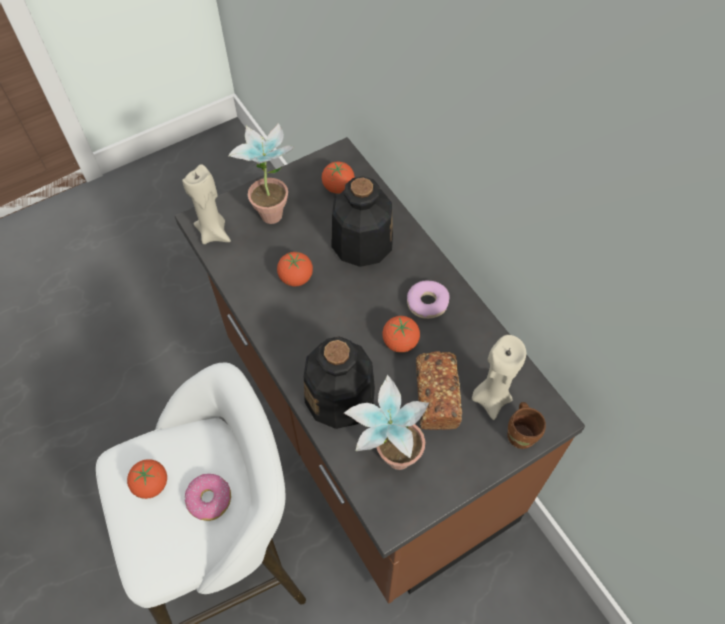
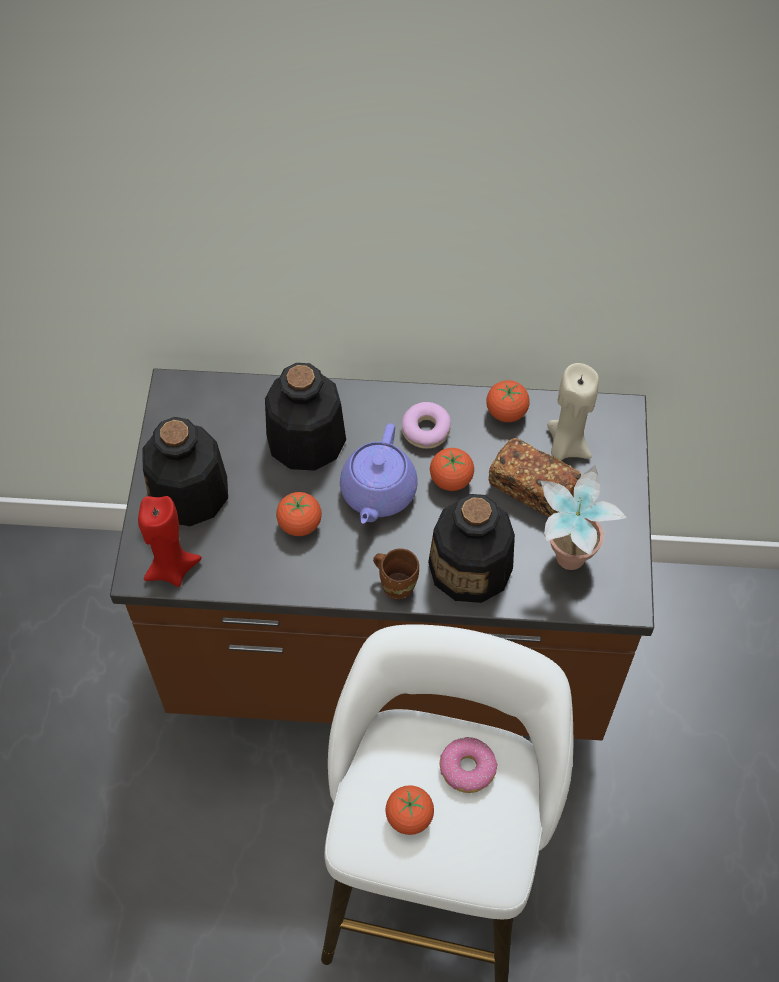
camera: 55 degrees left, 0 degrees up
beige candle [182,164,231,244] -> red candle [138,496,202,587]
potted plant [228,123,295,224] -> bottle [142,417,228,526]
tomato [322,162,355,194] -> tomato moved to [486,380,530,422]
brown mug [507,402,546,449] -> brown mug moved to [373,548,419,599]
none -> purple teapot [340,423,418,523]

